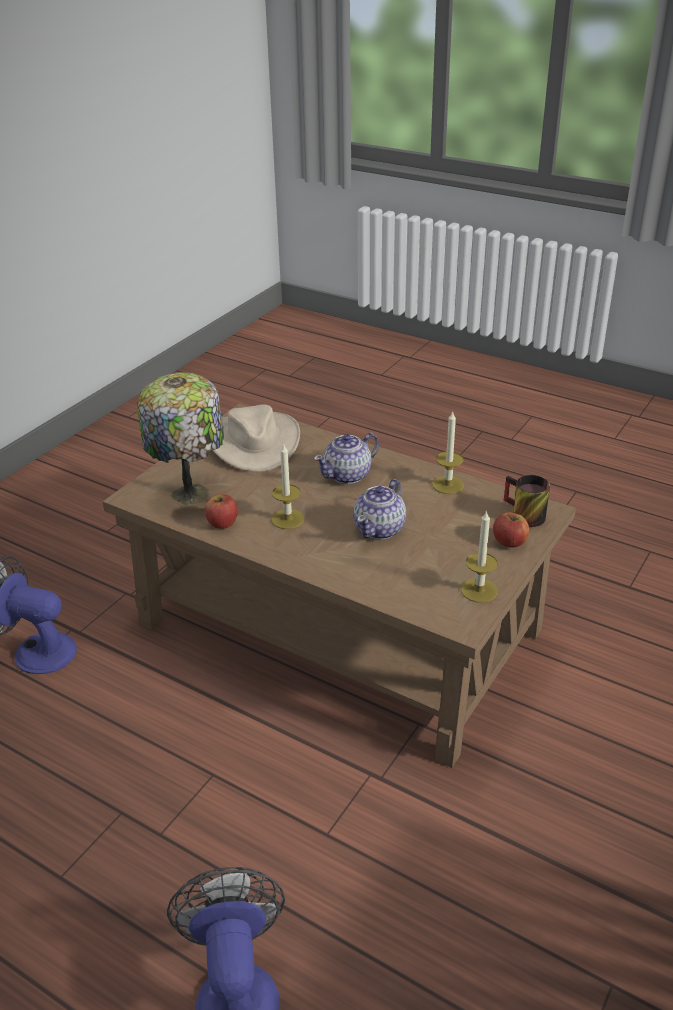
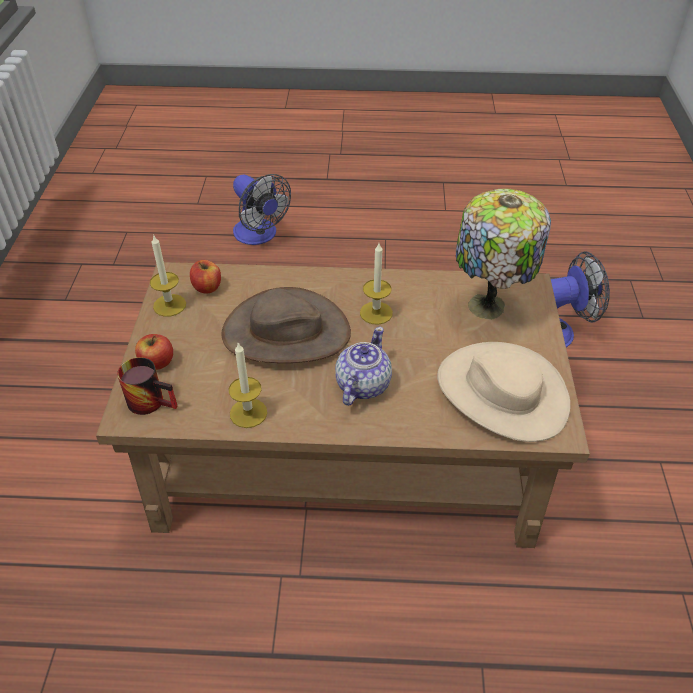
camera: 150 degrees right, 10 degrees up
apple [205,494,238,529] -> apple moved to [190,260,221,294]
teapot [354,479,406,540] -> brown hat [221,287,351,363]

